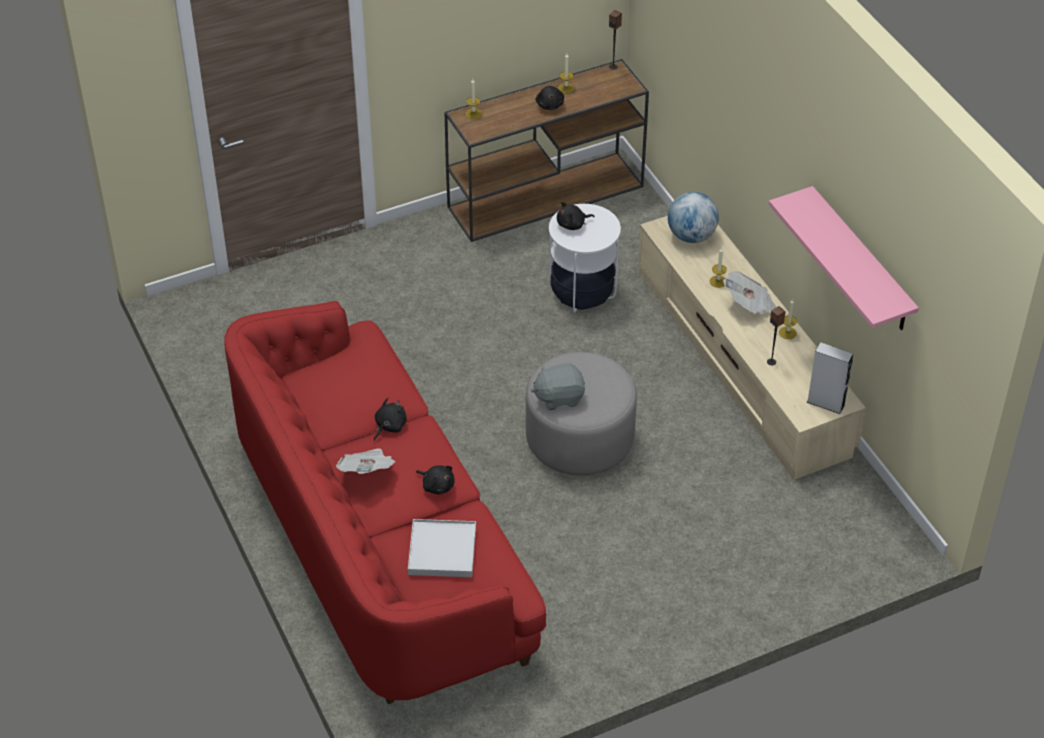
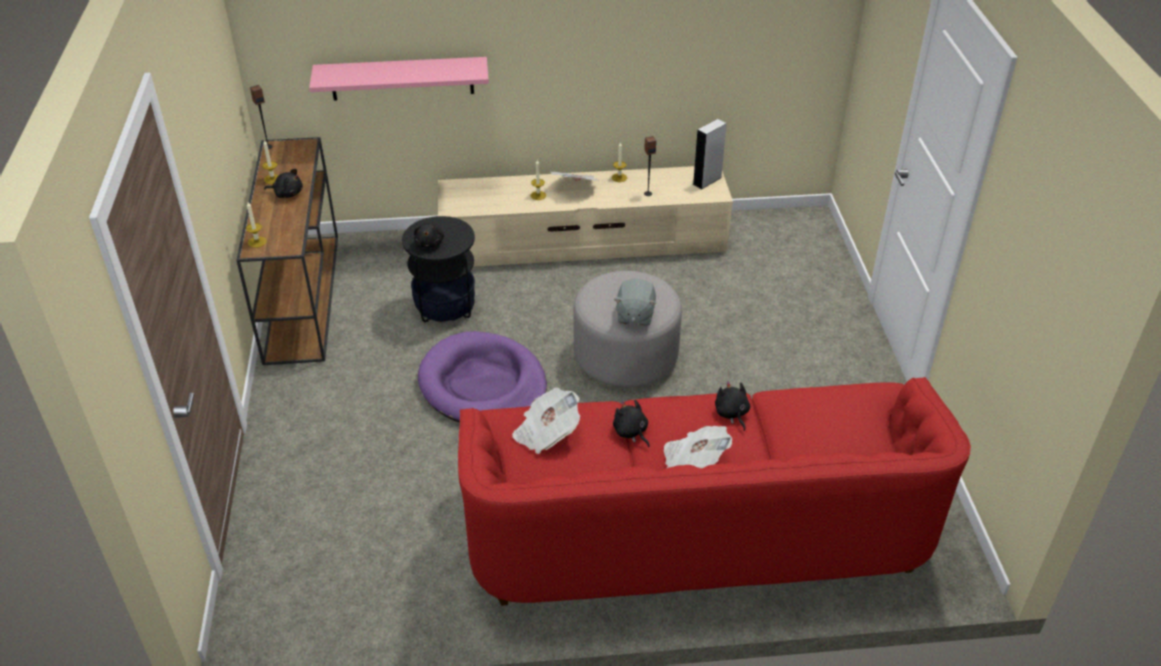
camera: 70 degrees left, 5 degrees down
white tray [408,519,476,577] -> none
black plush toy [416,465,455,495] -> black plush toy turned 75 degrees counterclockwise [715,381,750,431]
white side table [549,204,621,313] -> black side table [402,216,475,322]
globe [668,192,719,243] -> none
pink shelf [769,186,919,330] -> pink shelf moved to [309,57,489,101]
none -> purple dog bed [418,331,547,423]
none -> newspaper [512,388,580,454]

